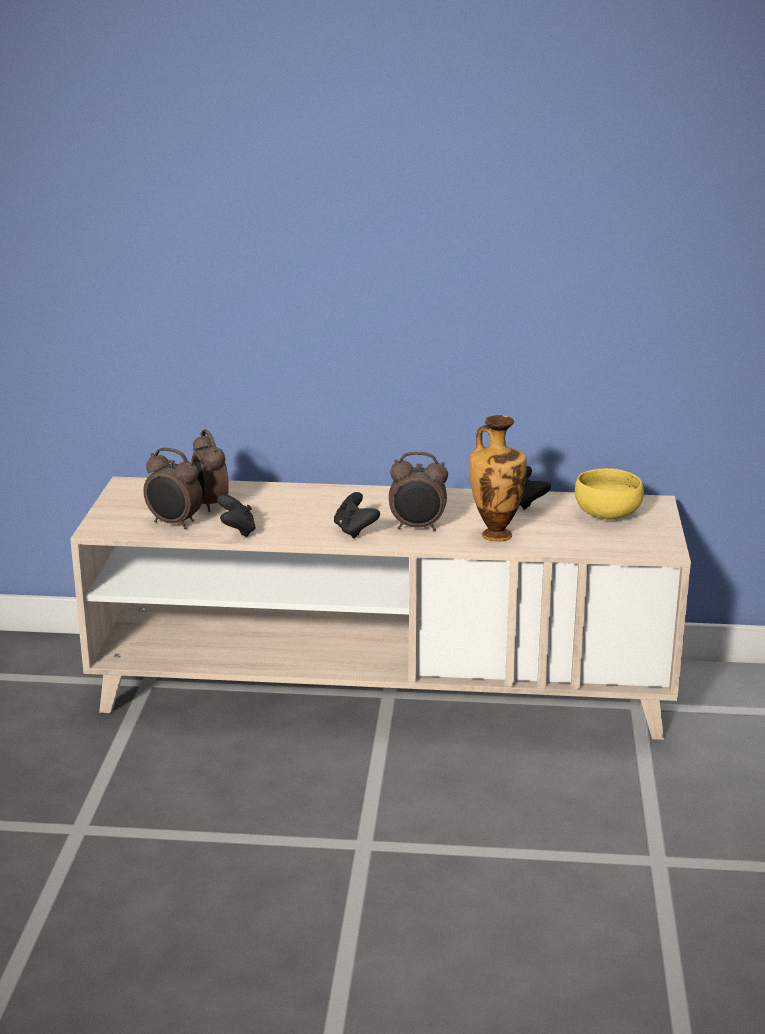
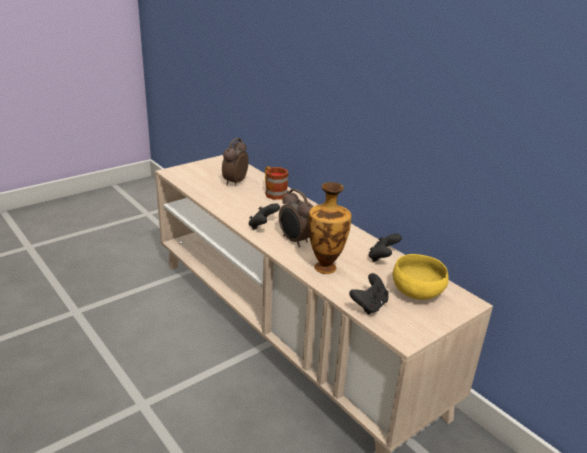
camera: 45 degrees right, 5 degrees up
alarm clock [143,447,203,529] -> none
black game controller [217,494,256,537] -> black game controller moved to [349,273,389,315]
none -> mug [265,167,288,200]

